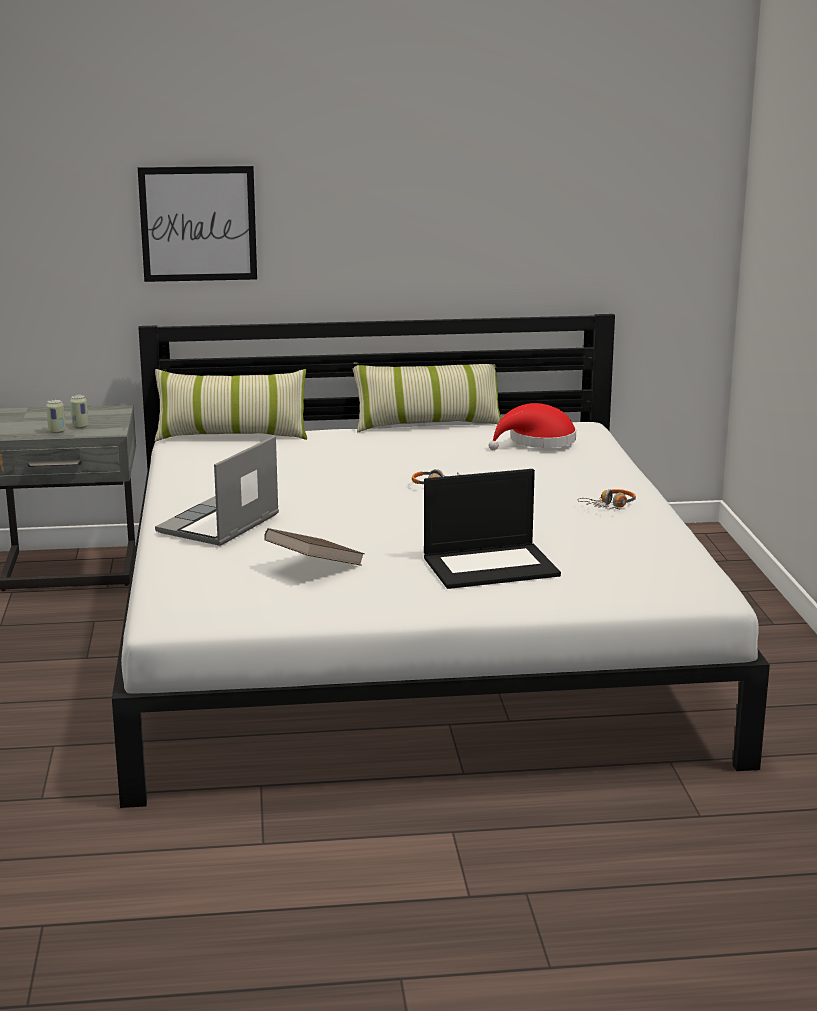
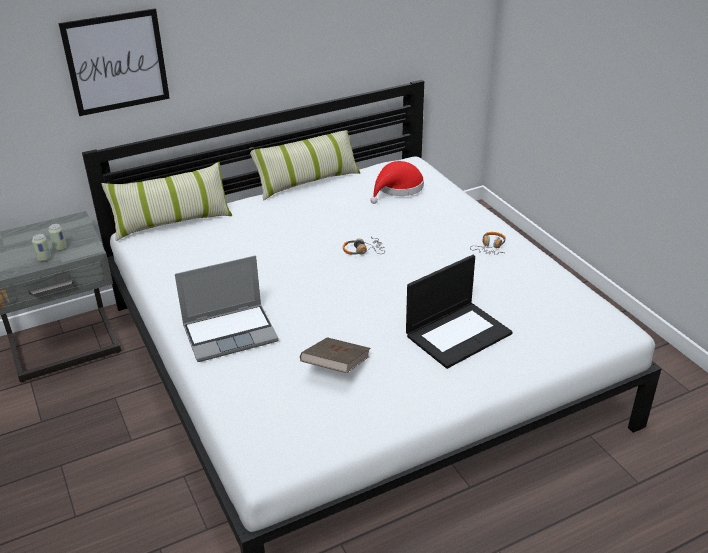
camera: 20 degrees left, 15 degrees up
laptop [155,436,279,546] -> laptop turned 120 degrees counterclockwise [175,255,279,362]

